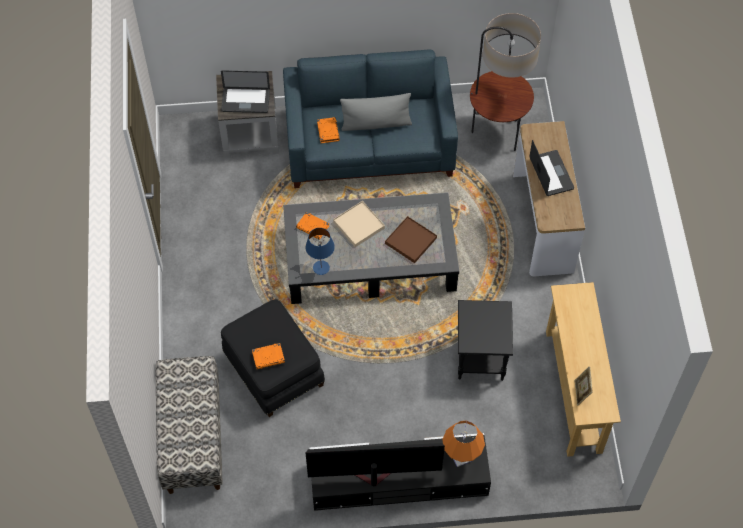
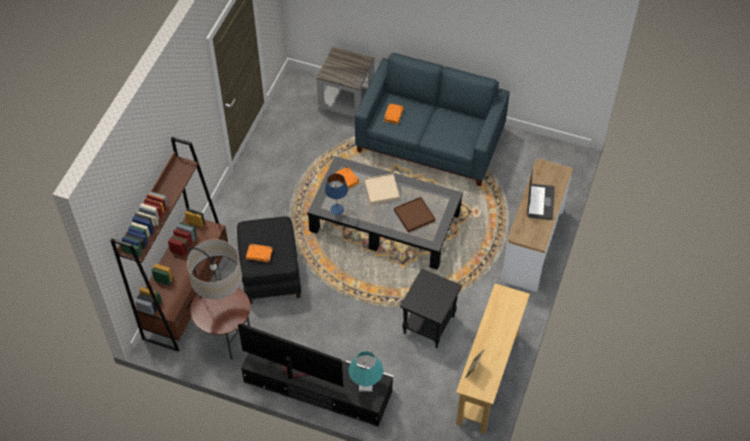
camera: 25 degrees right, 5 degrees down
bench [156,356,223,494] -> brown bookcase [110,137,228,352]
laptop [221,70,270,113] -> none
grey pillow [340,93,412,131] -> none
orange table lamp [442,421,485,467] -> turquoise table lamp [348,351,384,392]
floor lamp [470,13,541,151] -> floor lamp moved to [187,239,250,360]

